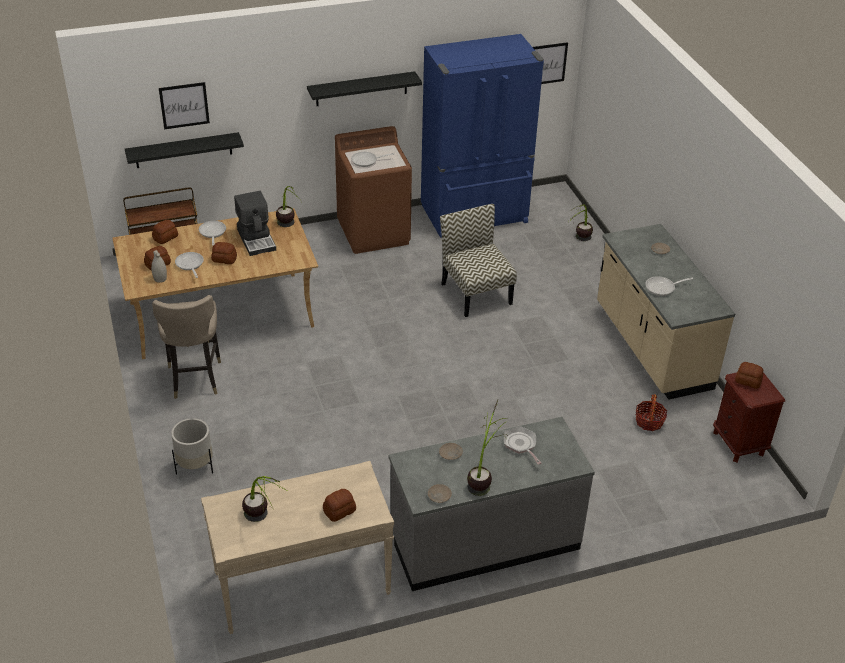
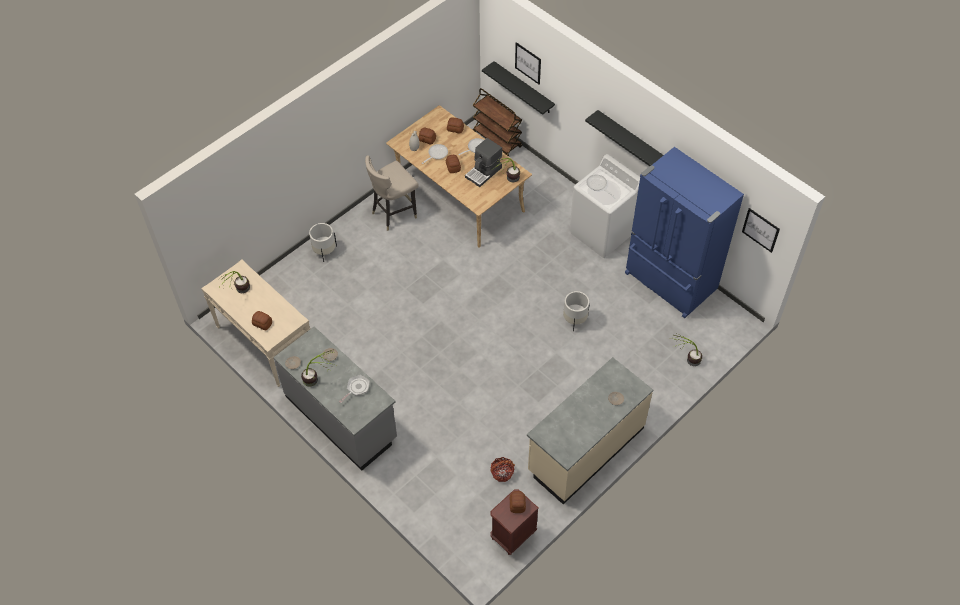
camera: 65 degrees right, 15 degrees up
brown washing machine [335,126,412,254] -> white washing machine [570,154,640,258]
chair [440,204,517,317] -> white planter [563,291,590,332]
frying pan [645,276,693,296] -> none

